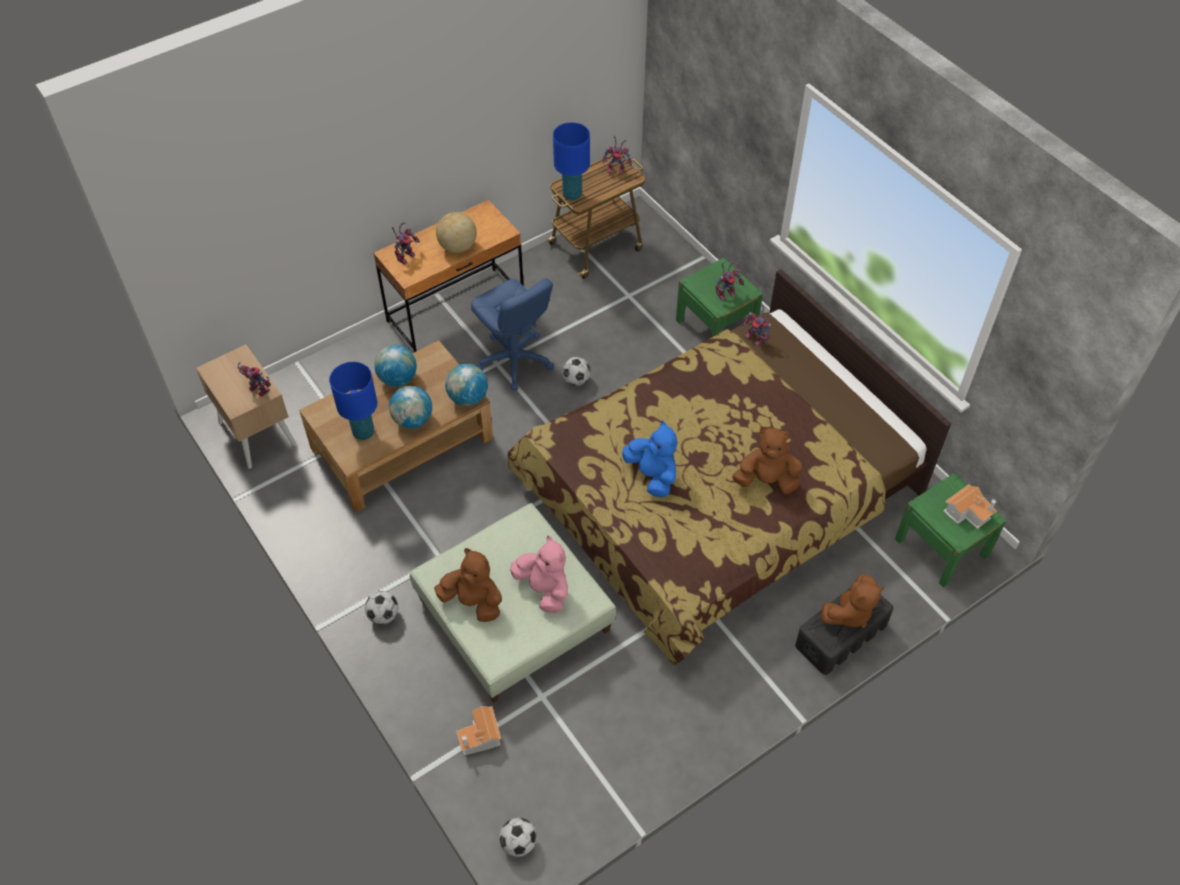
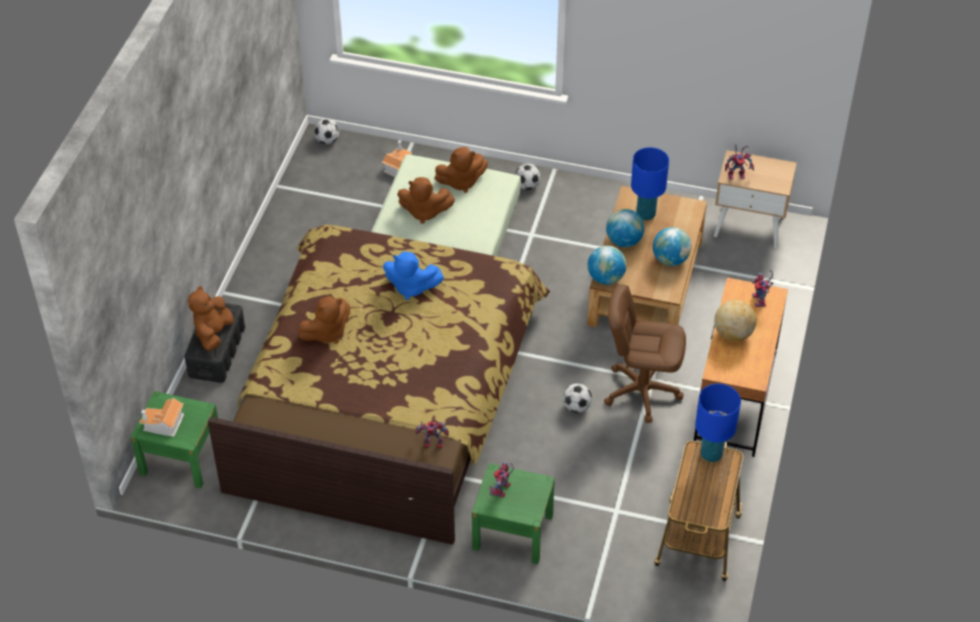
camera: 140 degrees right, 5 degrees down
blue office chair [471,279,554,390] -> brown office chair [604,284,686,423]
pink plush toy [510,536,568,613] -> brown plush toy [397,177,455,224]
toy robot [603,136,632,174] -> none

